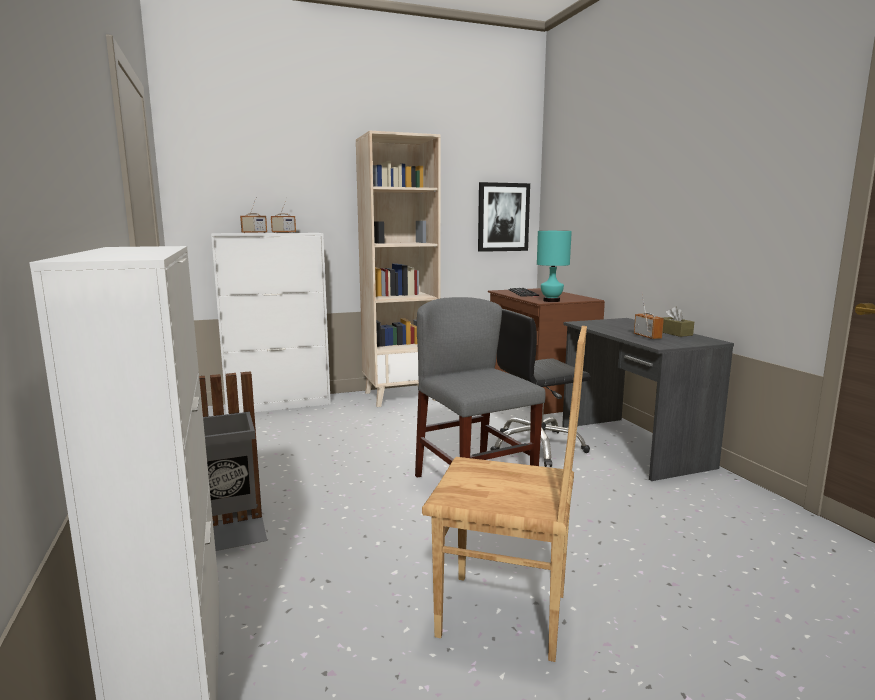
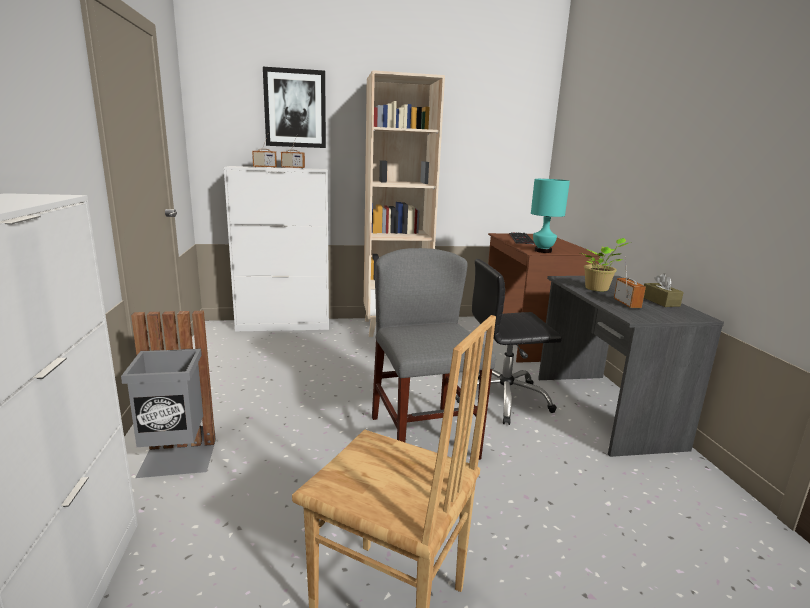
camera: 10 degrees right, 5 degrees up
picture [478,182,530,252] -> picture moved to [263,67,326,148]
none -> potted plant [580,238,632,292]

